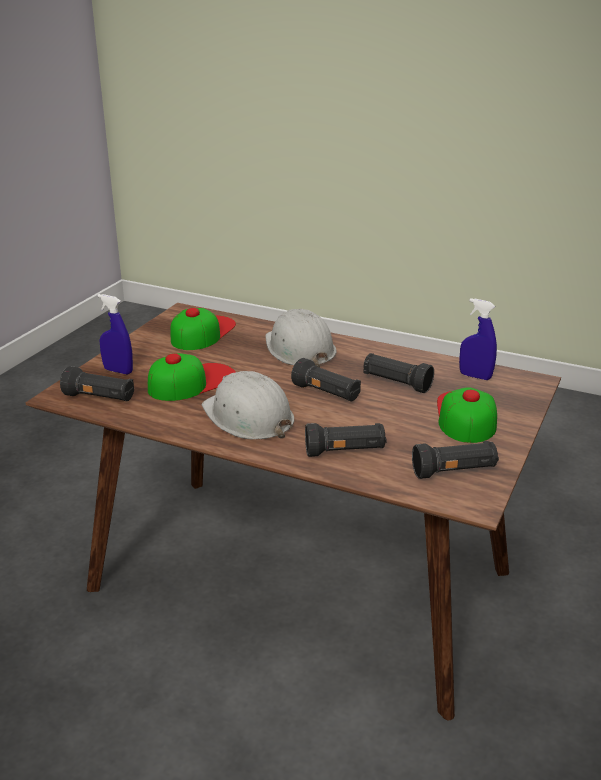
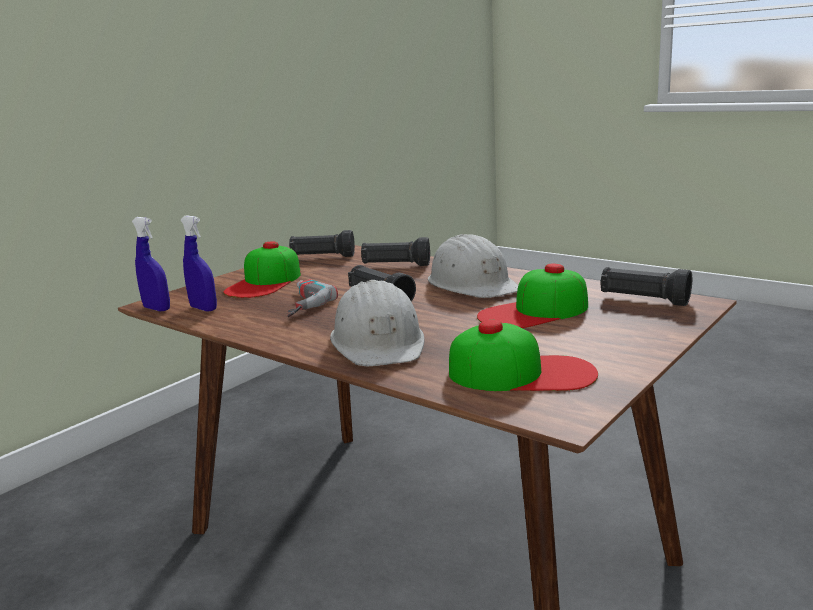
camera: 165 degrees left, 10 degrees down
blue spray bottle [98,294,133,374] -> blue spray bottle moved to [132,217,170,311]
cap [170,308,236,350] -> cap turned 120 degrees counterclockwise [449,320,598,391]
black flashlight [363,353,434,393] -> power drill [287,279,338,317]

